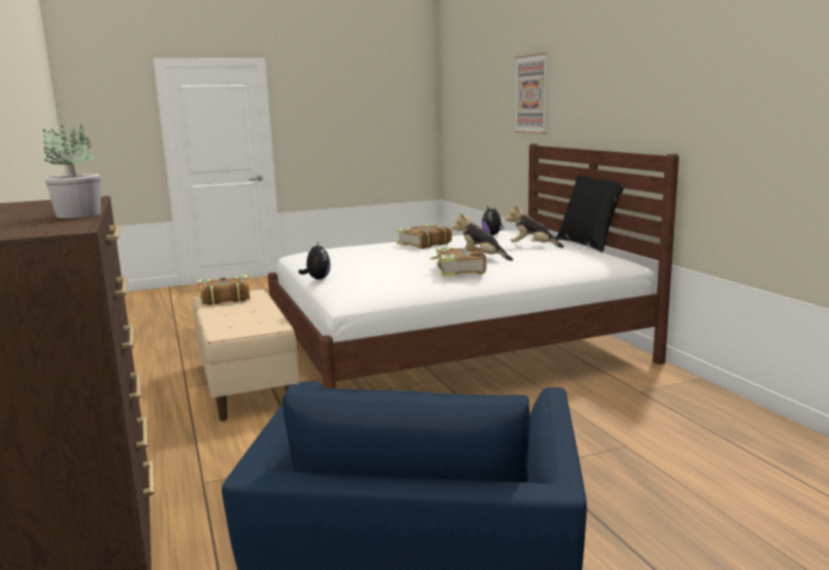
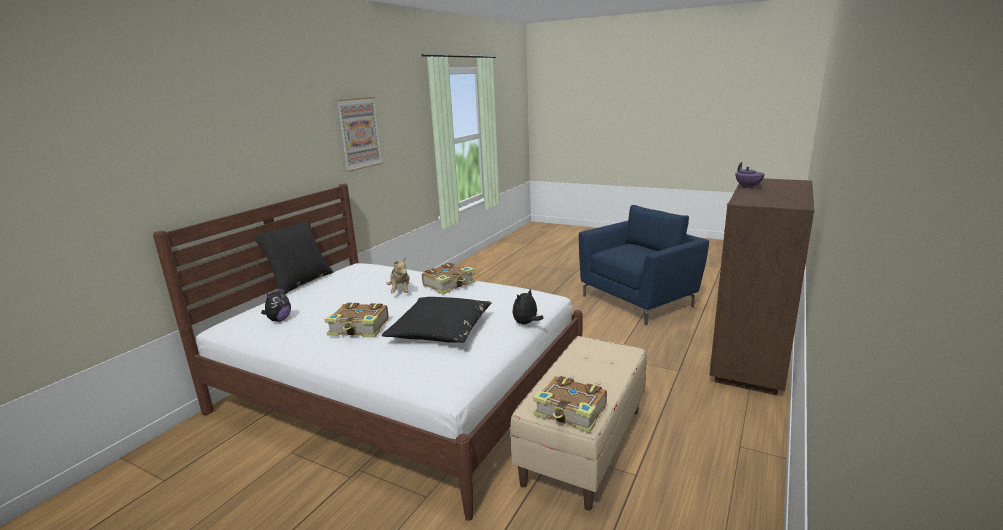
camera: 130 degrees left, 5 degrees up
potted plant [43,122,101,218] -> purple teapot [735,162,765,189]
plush toy [506,205,564,248] -> none
picture [515,52,548,134] -> picture moved to [336,97,382,172]
none -> black pillow [382,297,492,343]

